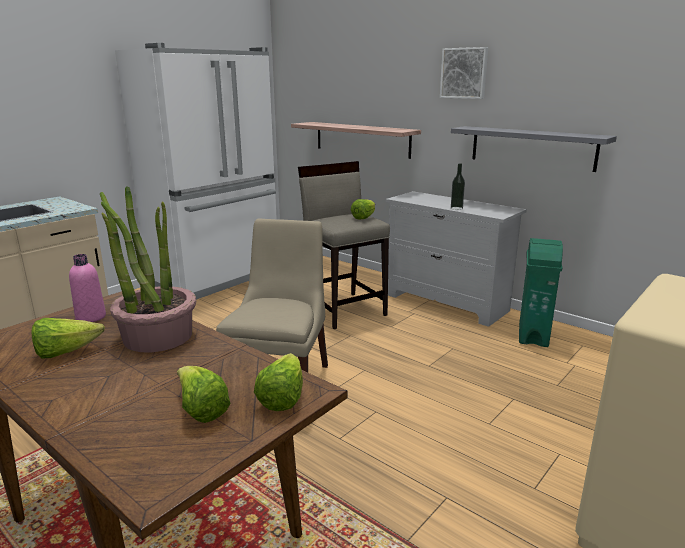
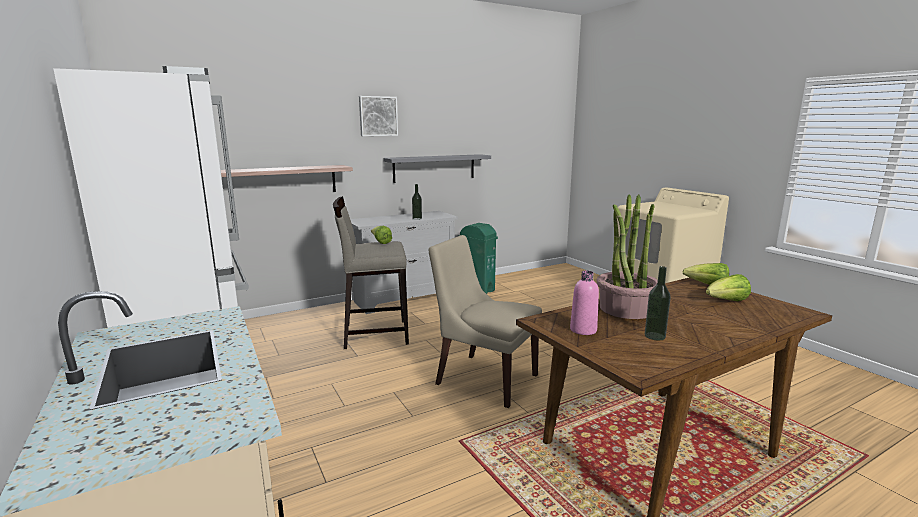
camera: 70 degrees left, 5 degrees down
lettuce [31,318,105,358] -> bottle [645,266,671,341]

